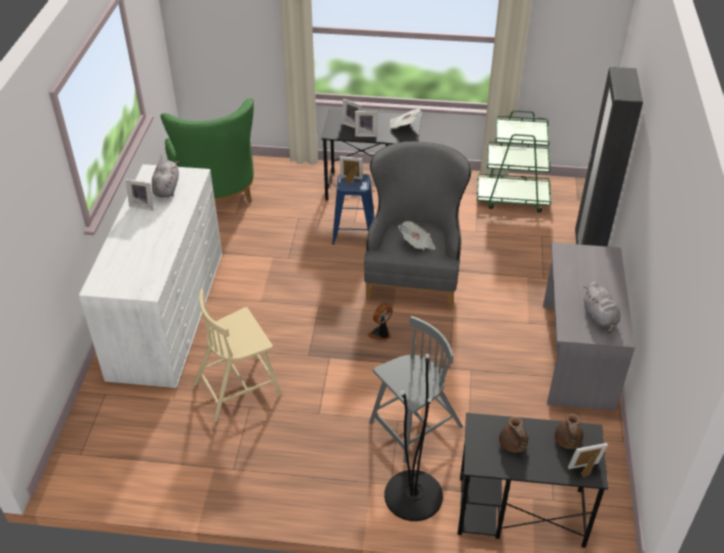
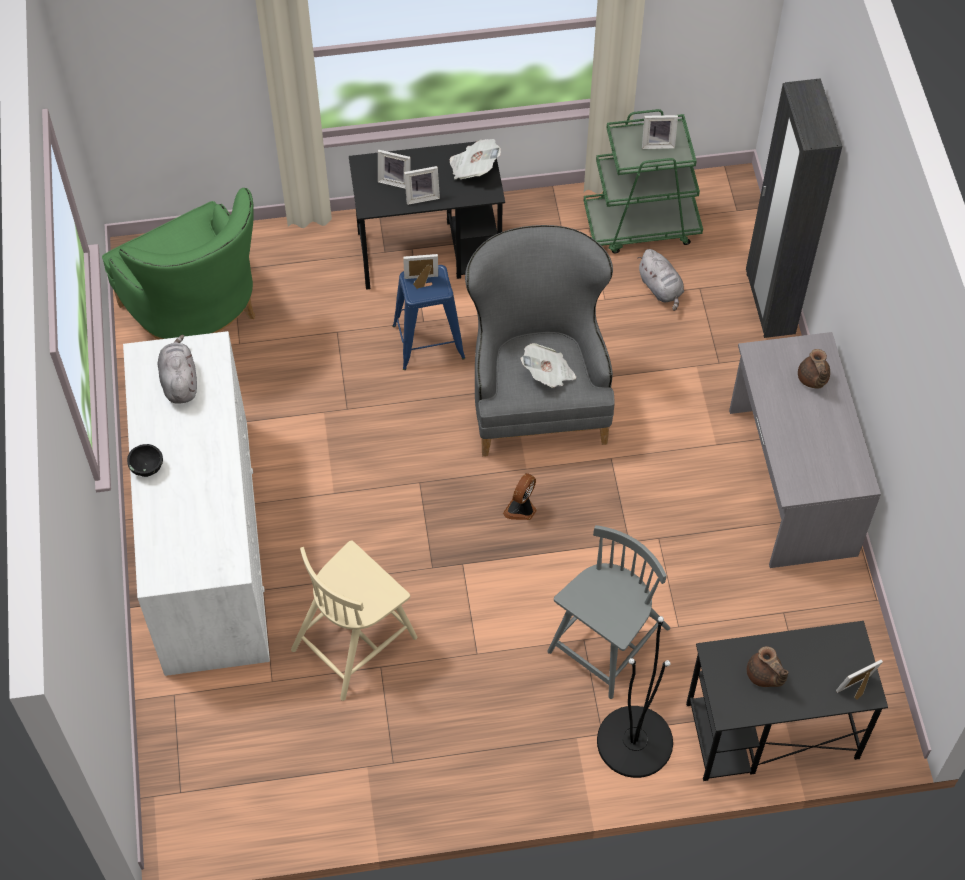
camera: 15 degrees left, 15 degrees up
picture frame [126,179,153,211] -> picture frame moved to [642,115,678,149]
brown teapot [555,414,583,449] -> brown teapot moved to [798,349,830,389]
grey plush toy [584,281,620,334] -> grey plush toy moved to [637,249,684,311]
none -> black bowl [127,444,163,477]

